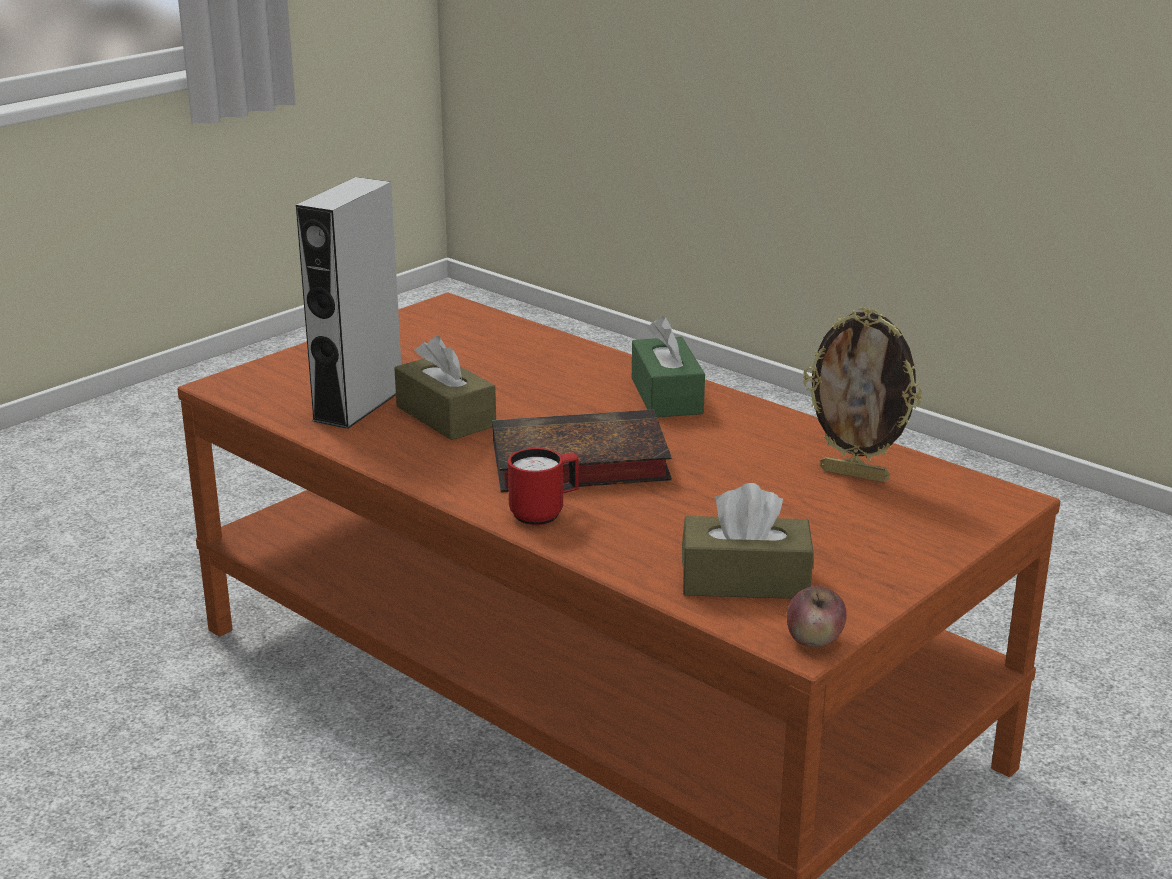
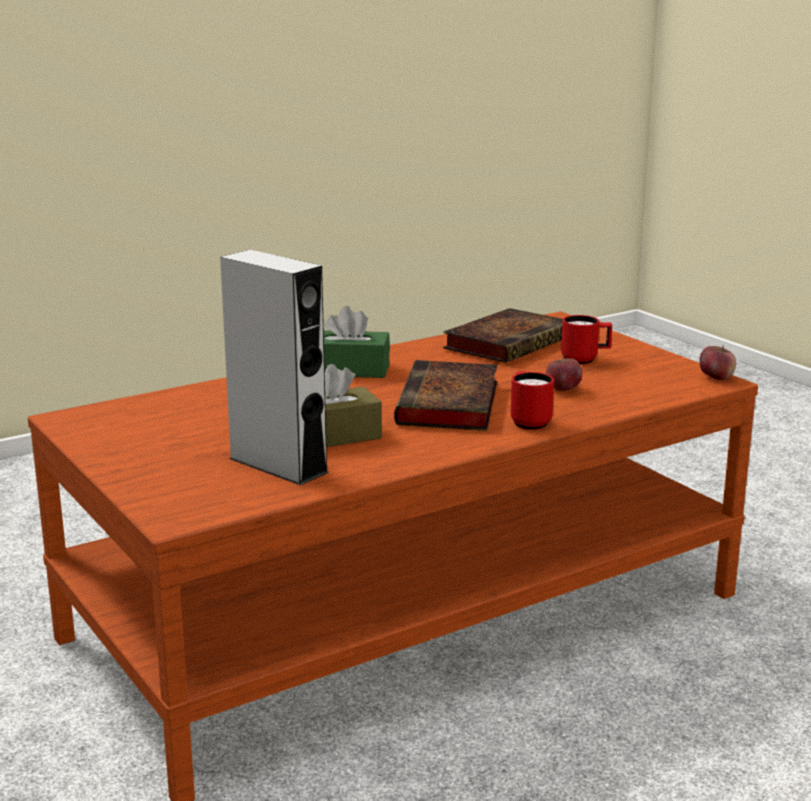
camera: 75 degrees left, 5 degrees down
brown tissue box [682,483,814,599] -> none
picture frame [803,307,922,482] -> book [443,308,563,363]
none -> apple [546,354,582,391]
none -> red mug [561,315,612,365]

